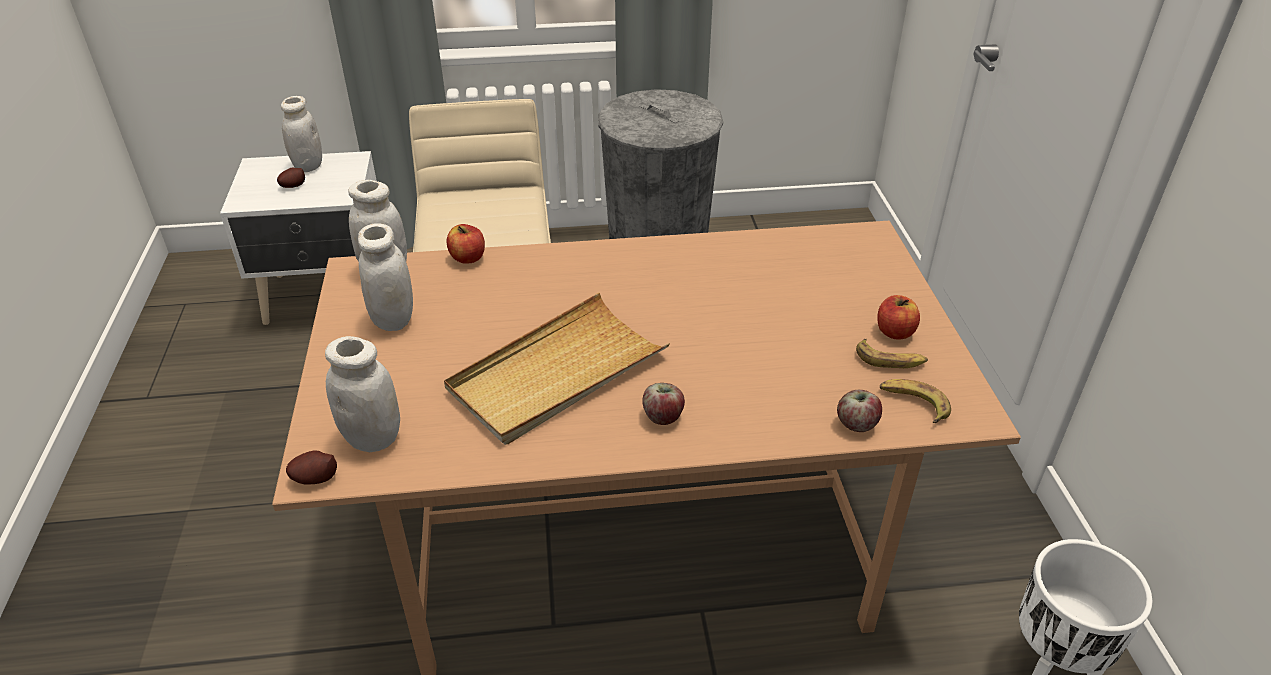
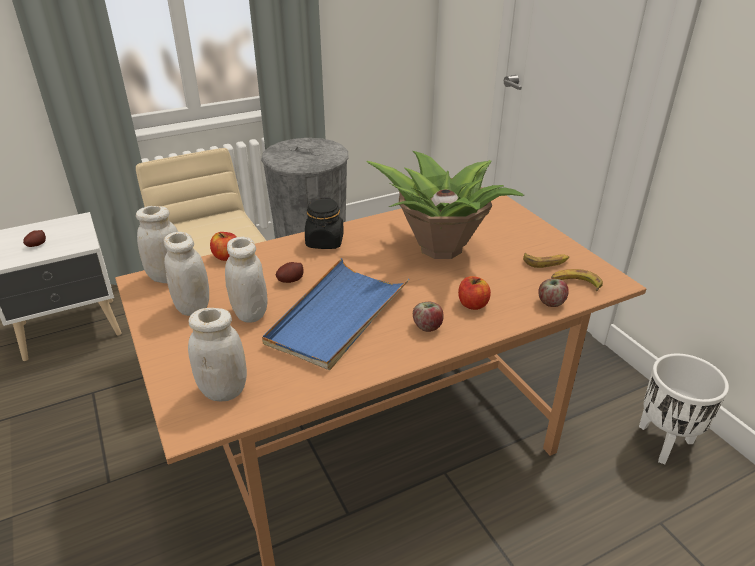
camera: 20 degrees left, 5 degrees down
white jar [281,96,322,172] -> white jar moved to [225,237,268,323]
potato [286,450,337,485] -> potato moved to [276,262,304,283]
beige tray [444,293,670,445] -> blue tray [262,258,409,370]
apple [877,295,920,340] -> apple moved to [458,276,491,310]
none -> black jar [305,197,344,249]
none -> potted plant [366,151,524,259]

